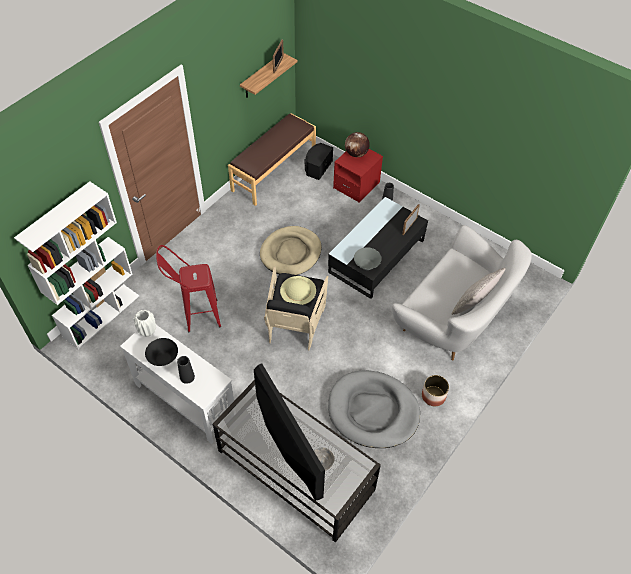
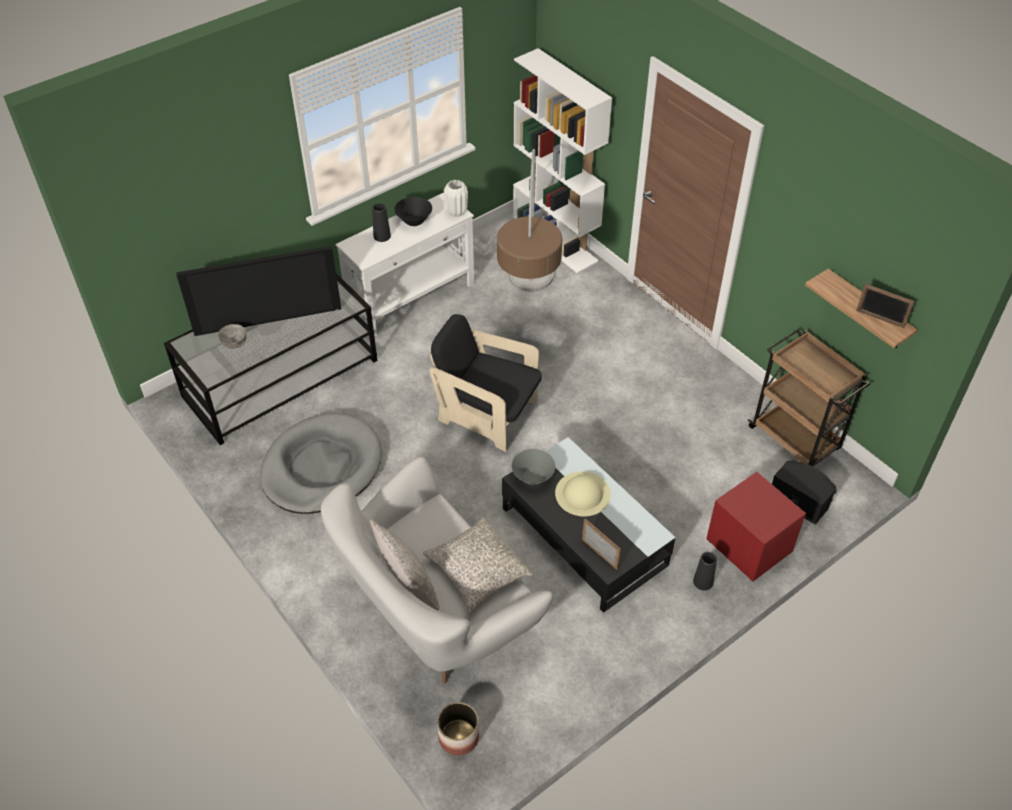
camera: 105 degrees right, 5 degrees down
red stool [156,245,221,332] -> floor lamp [497,149,562,292]
brown bench [228,113,316,206] -> brown cart [748,329,871,466]
beige dog bed [260,226,322,275] -> none
beige hat [280,276,316,305] -> beige hat moved to [555,471,611,517]
globe [345,132,370,157] -> none
planter [422,375,449,406] -> planter moved to [437,702,479,756]
none -> grey pillow [423,517,533,612]

